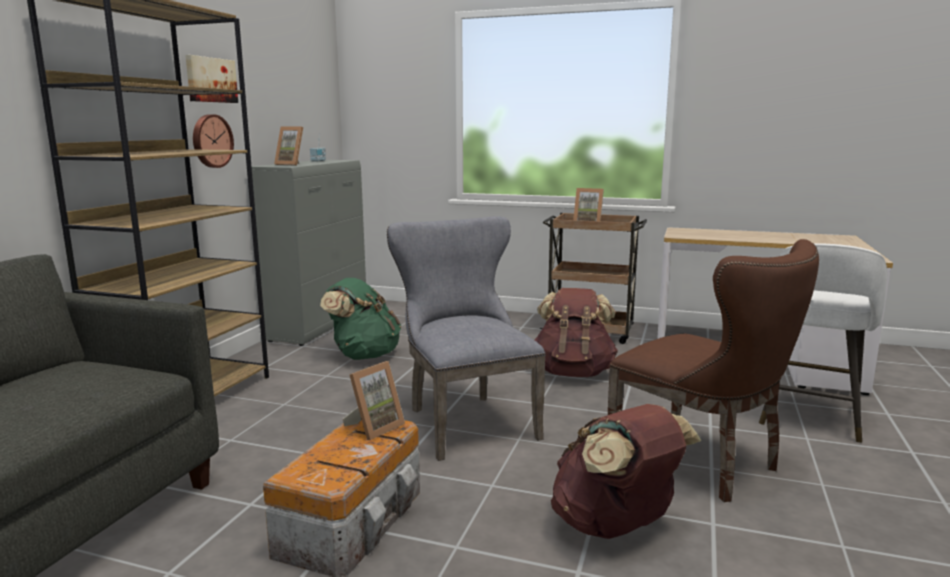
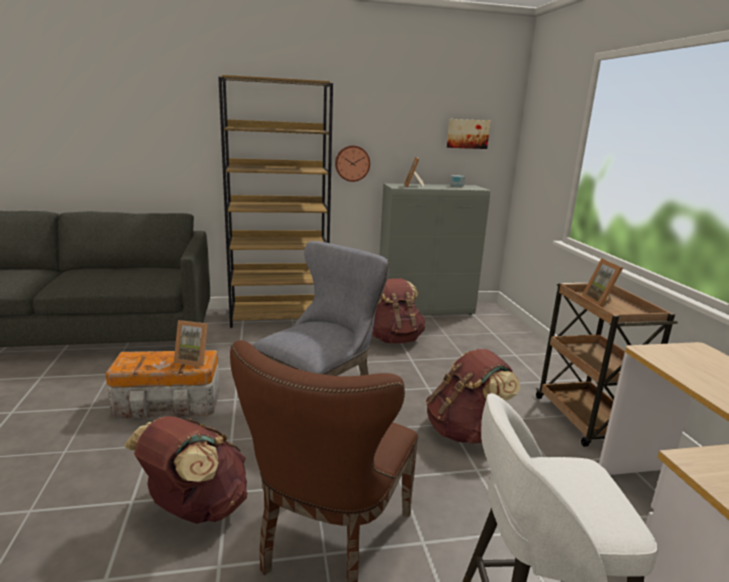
camera: 60 degrees right, 5 degrees up
picture [185,55,238,103] -> picture moved to [447,119,490,149]
green backpack [320,278,401,360] -> brown backpack [372,278,425,344]

